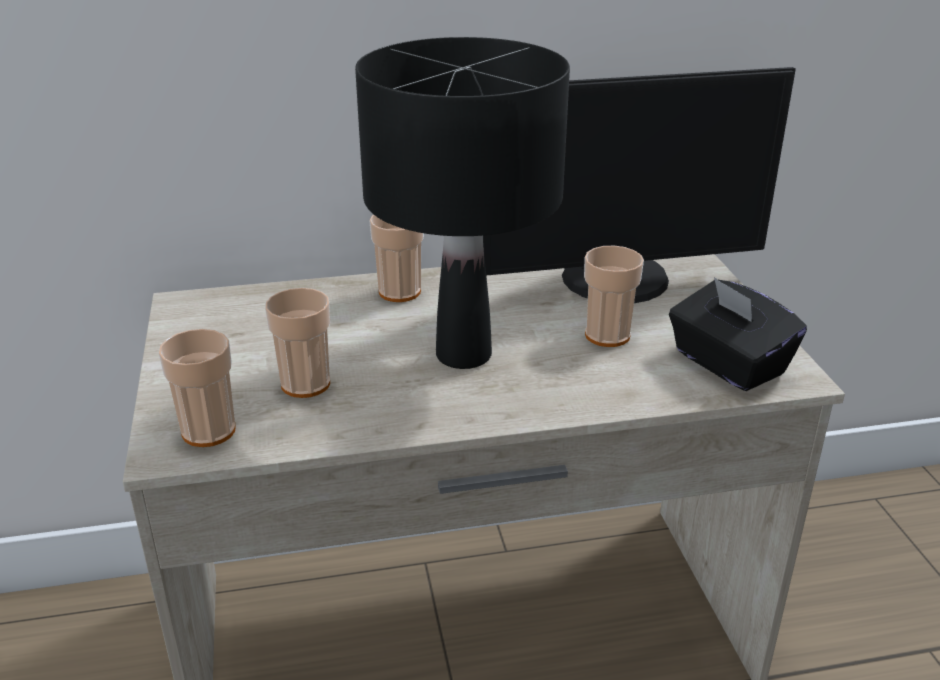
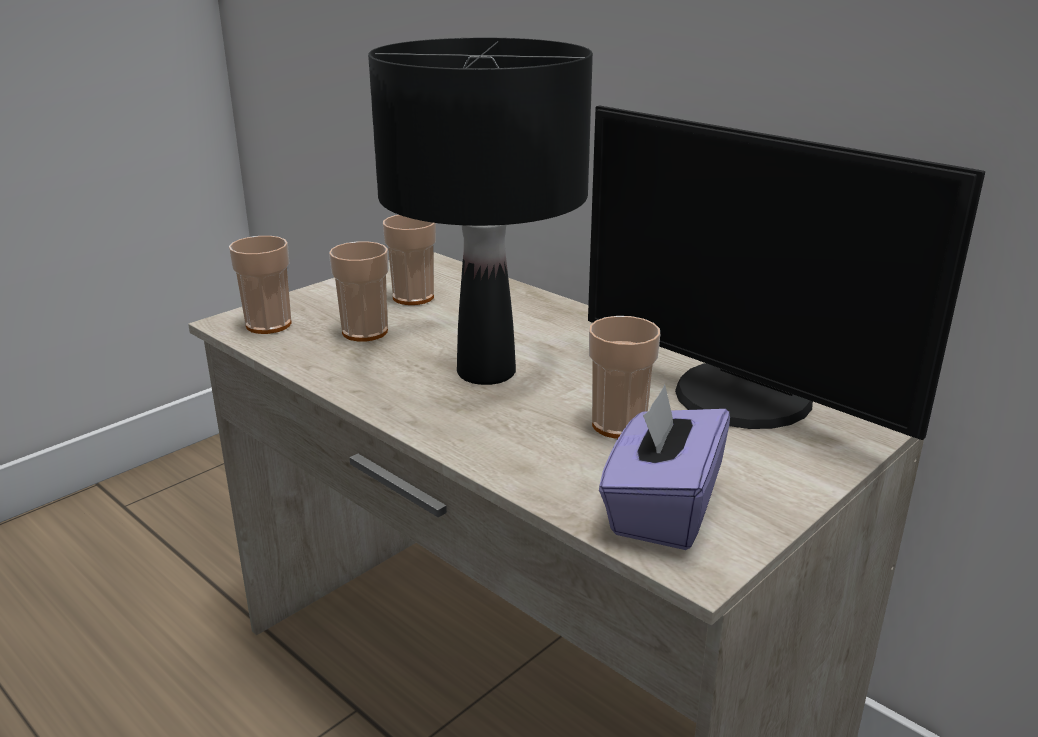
camera: 55 degrees right, 5 degrees down
cup [369,215,424,302] -> cup moved to [383,215,436,305]
black tissue box [669,277,807,391] -> purple tissue box [599,384,730,550]

